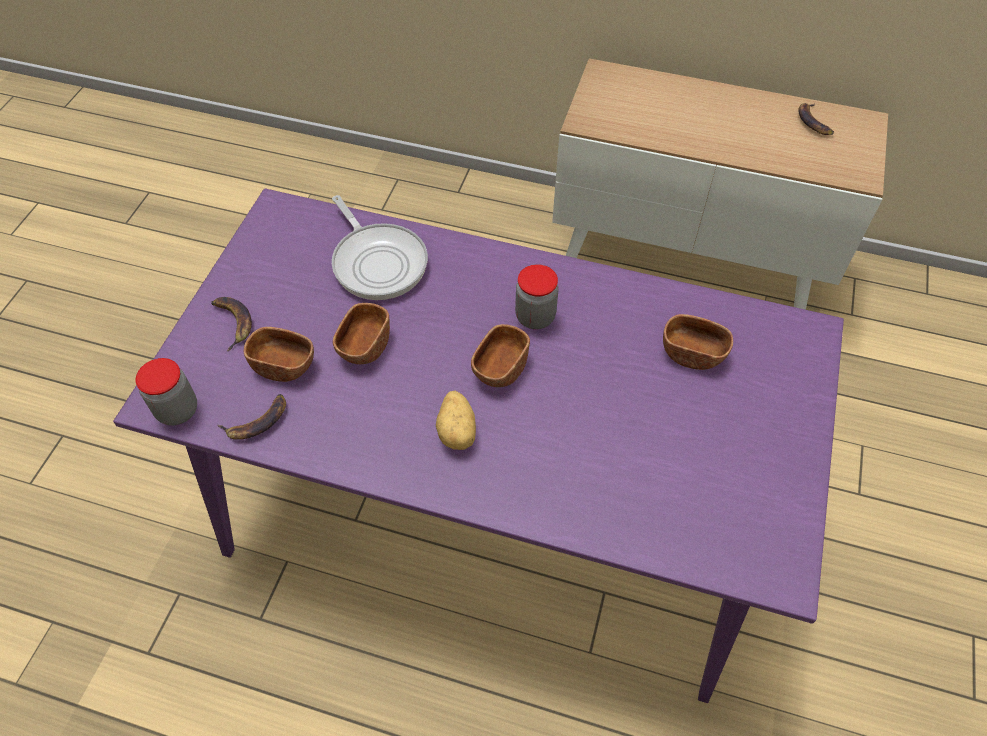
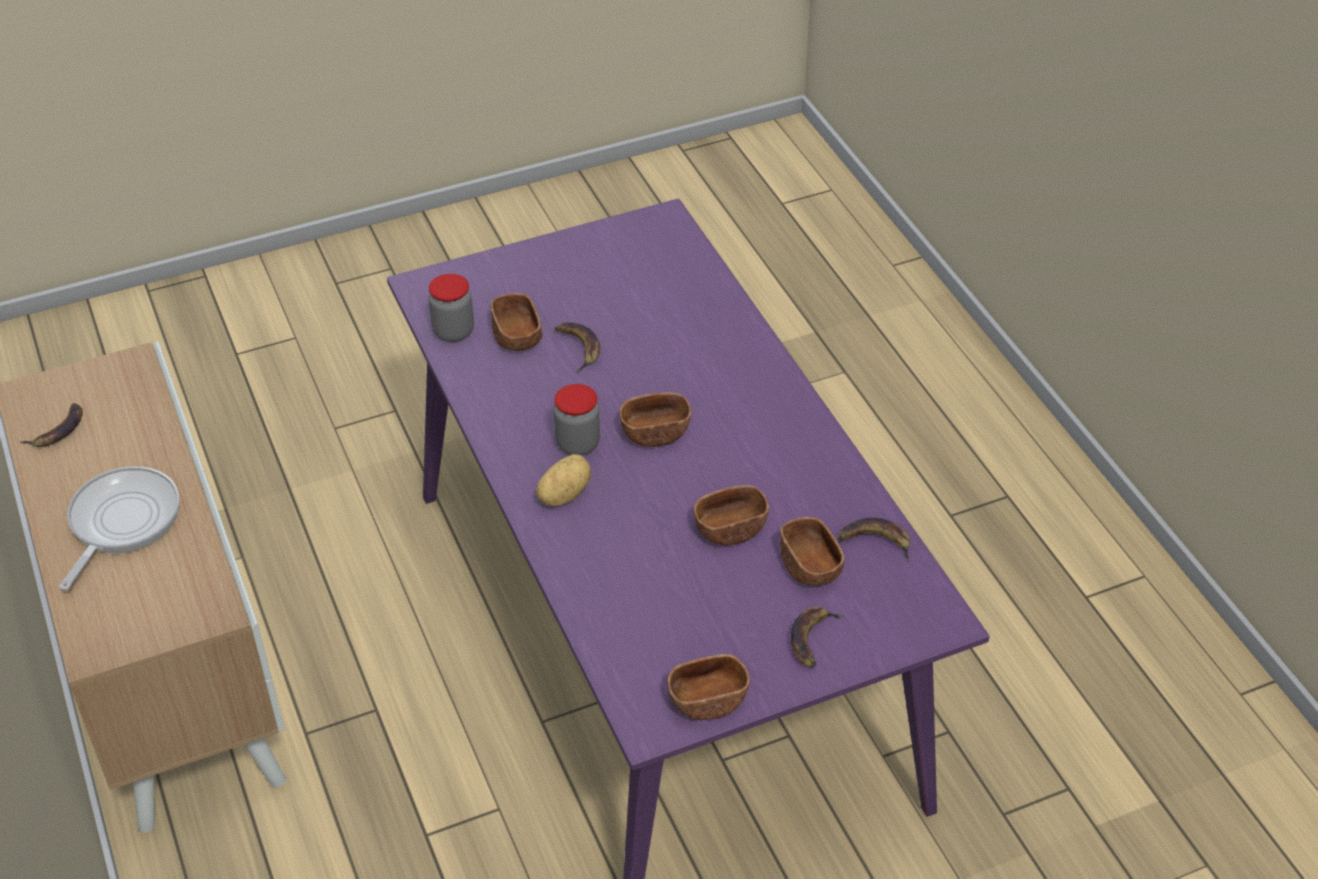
camera: 130 degrees left, 10 degrees down
jar [136,358,197,425] -> jar moved to [428,274,474,342]
frying pan [332,195,428,300] -> frying pan moved to [59,466,179,590]
potato [436,391,476,450] -> potato moved to [536,454,591,506]
none -> banana [555,322,600,373]
none -> brown bowl [667,654,750,720]

